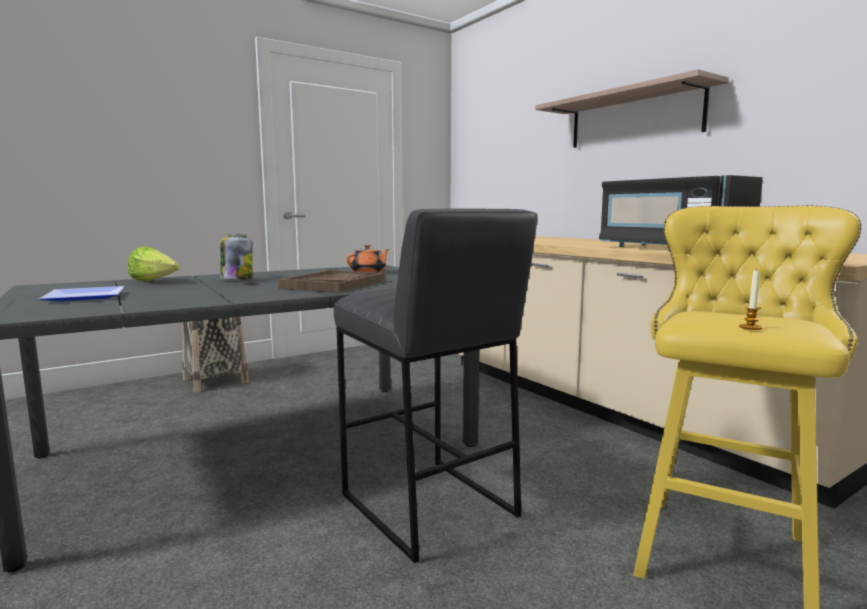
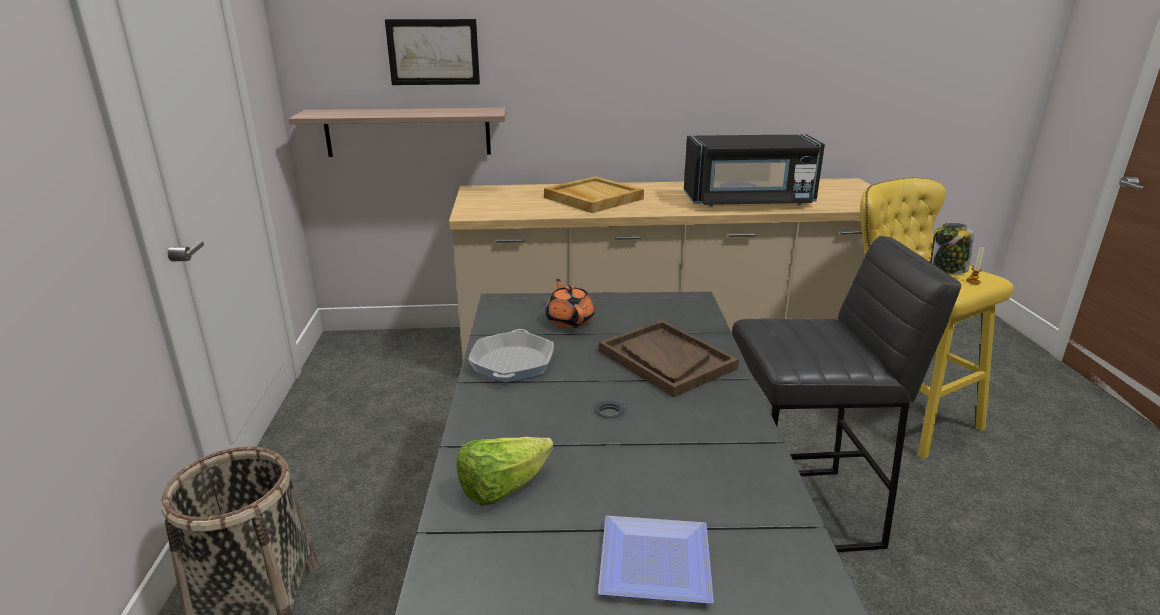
camera: 60 degrees left, 15 degrees up
jar [220,234,253,280] -> jar moved to [930,223,974,274]
shelf [535,69,729,148] -> shelf moved to [289,108,506,157]
none -> picture [385,19,480,85]
none -> frying pan [468,329,554,383]
none -> beige tray [544,176,644,213]

